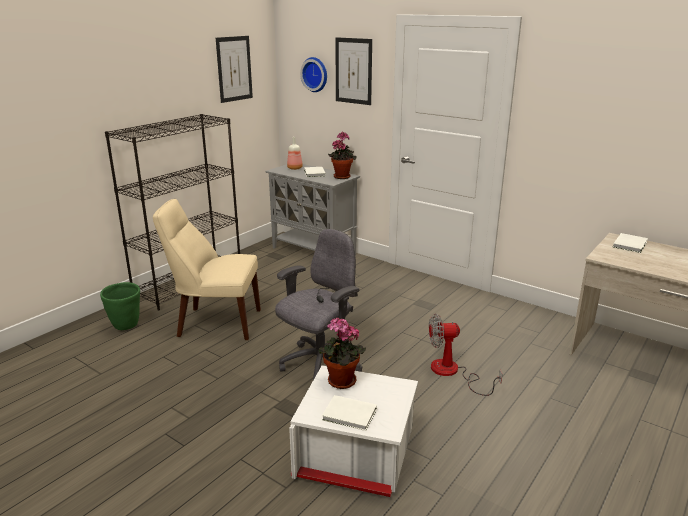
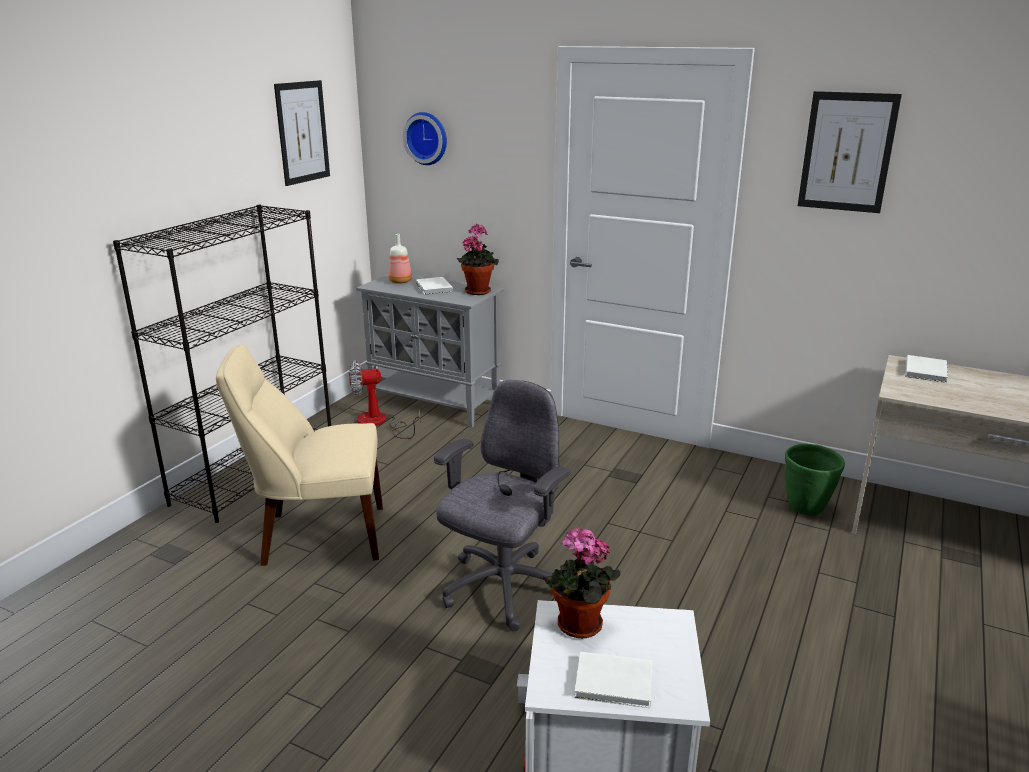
camera: 10 degrees left, 0 degrees up
green planter [100,282,140,330] -> green planter moved to [785,444,845,516]
picture [335,37,372,105] -> picture moved to [798,91,902,213]
fan [429,314,502,396] -> fan moved to [349,360,421,439]

